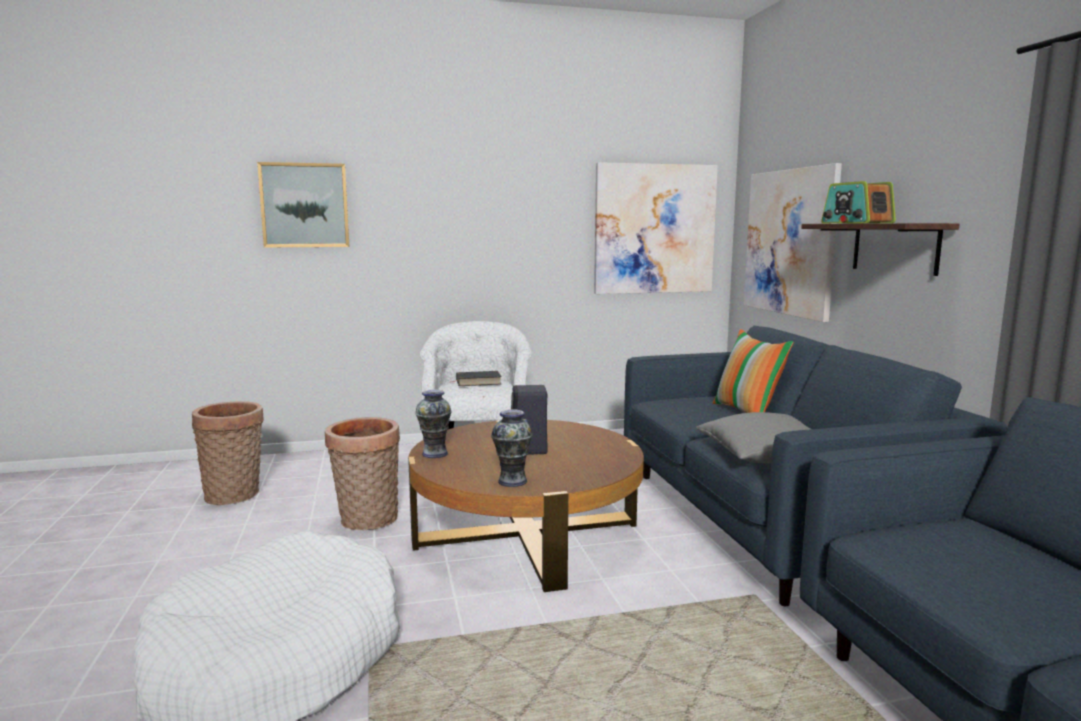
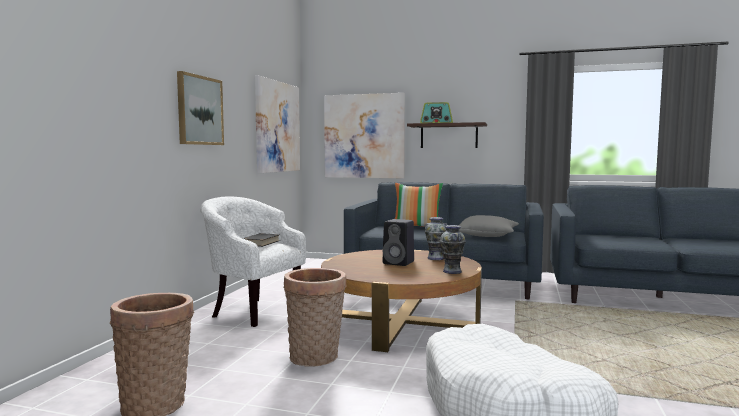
camera: 60 degrees left, 5 degrees down
picture [257,162,350,247] -> picture moved to [177,71,224,145]
vase [415,390,451,458] -> vase moved to [424,217,447,260]

